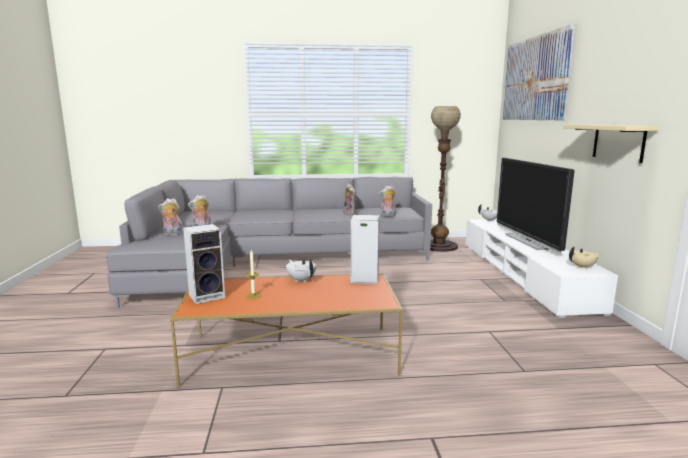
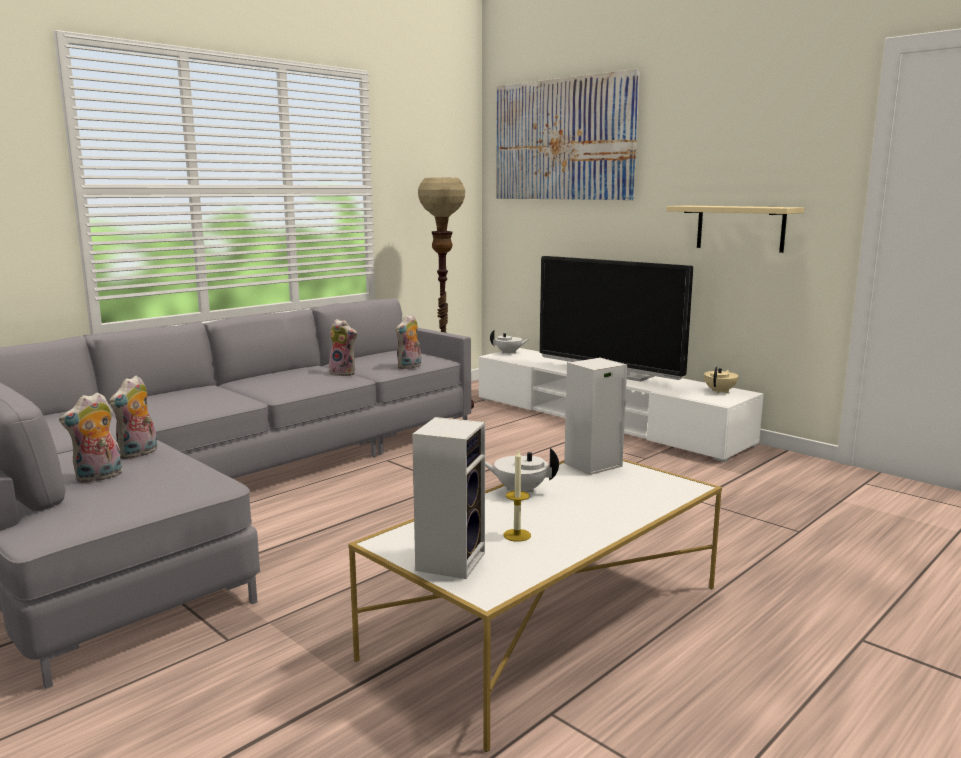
camera: 40 degrees left, 0 degrees up
orange coffee table [170,273,403,387] -> white coffee table [348,459,722,752]

